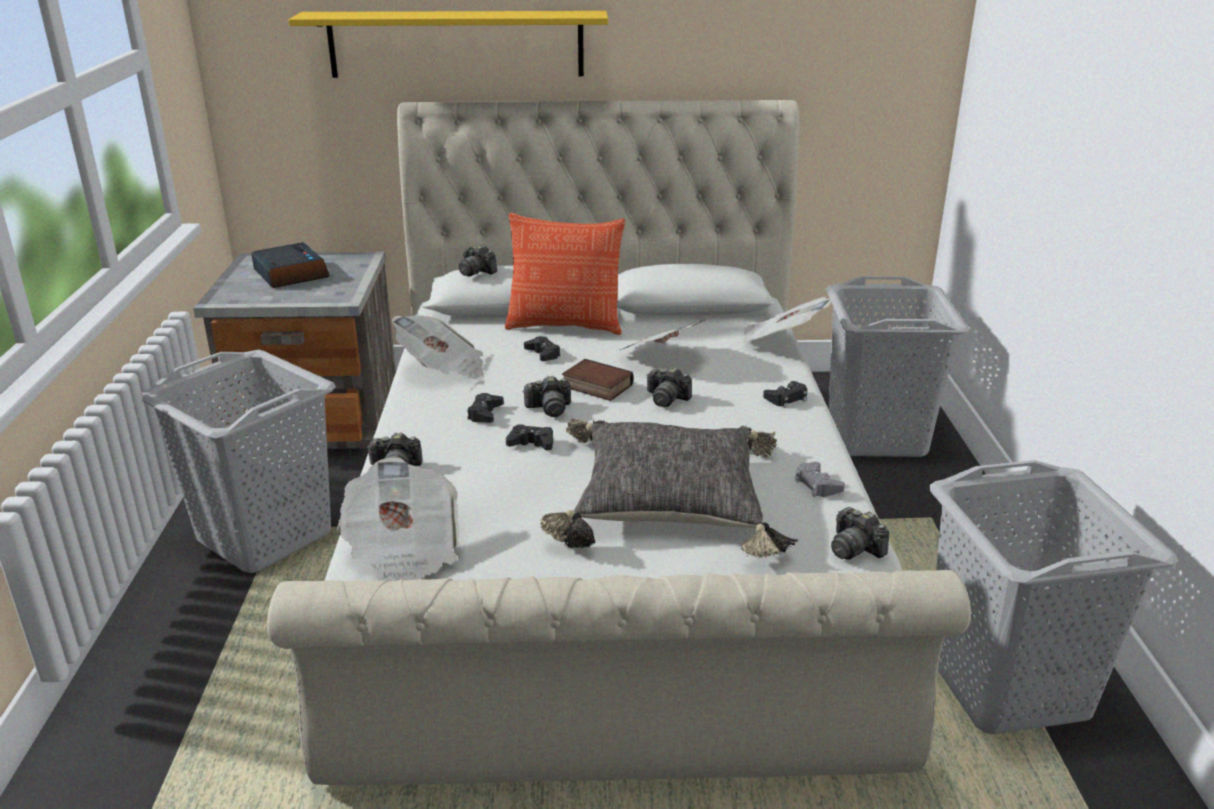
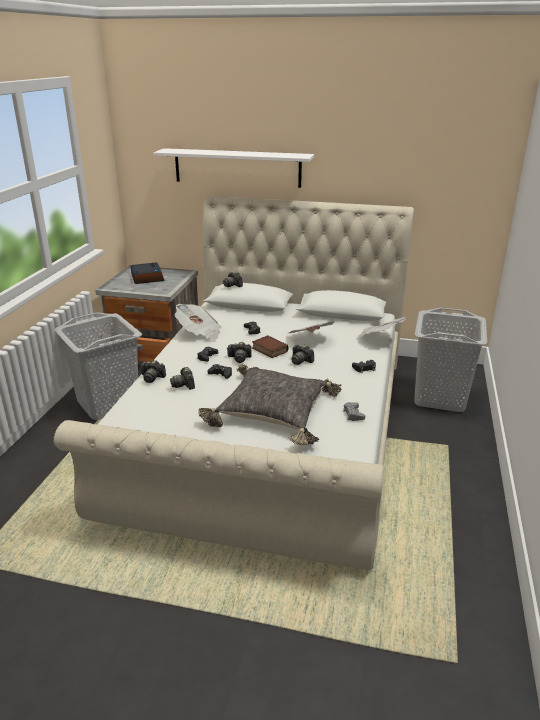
camera: 15 degrees right, 0 degrees up
yellow shelf [289,11,608,78] -> white shelf [153,148,314,188]
newspaper [337,458,459,581] -> none
orange pillow [505,213,625,335] -> none
camera [831,507,889,560] -> camera moved to [170,367,195,390]
grey laundry basket [930,460,1178,734] -> none

